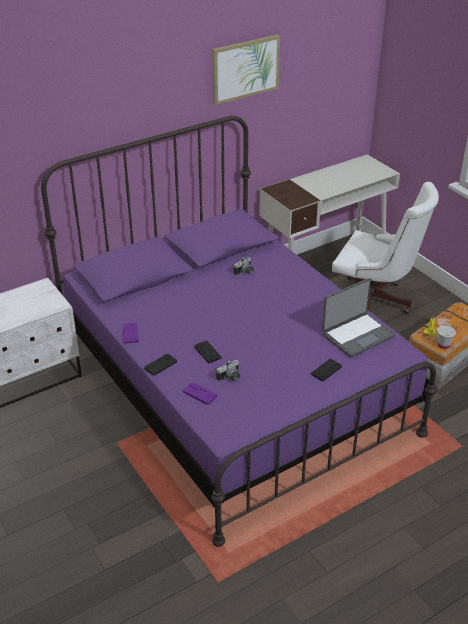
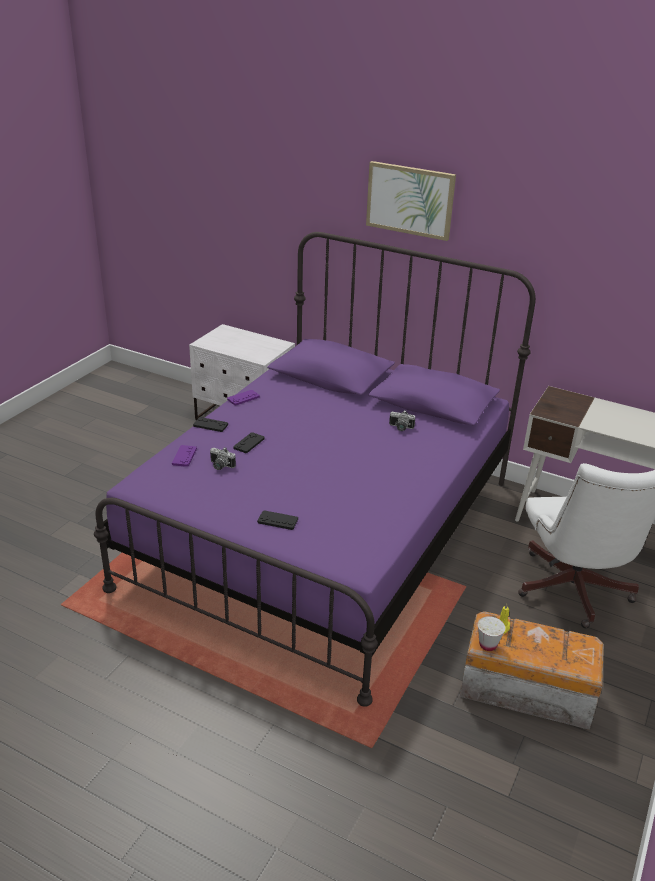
camera: 60 degrees right, 5 degrees down
picture [212,34,280,105] -> picture moved to [366,161,456,241]
laptop [322,278,395,358] -> none

